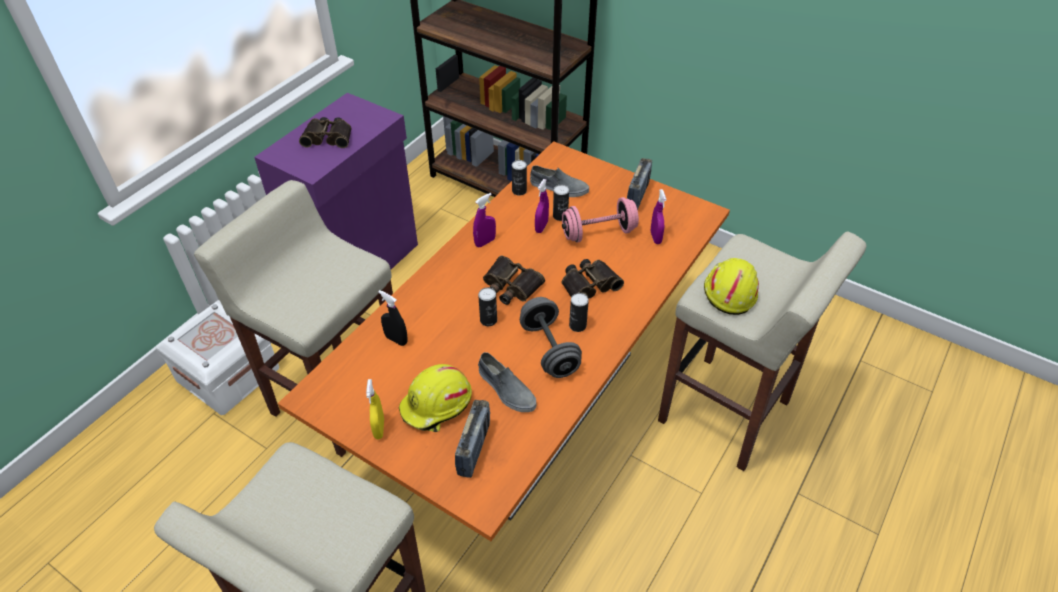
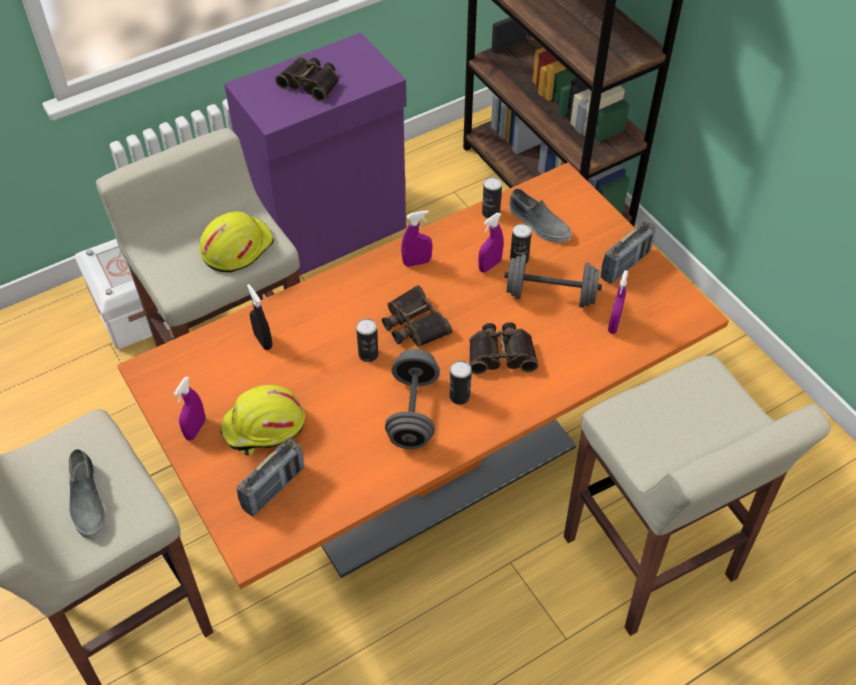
camera: 25 degrees right, 5 degrees up
yellow spray bottle [366,379,384,439] -> purple spray bottle [173,377,206,441]
grey shoe [478,352,536,412] -> grey shoe moved to [69,449,106,539]
pink dumbbell [562,197,639,242] -> grey dumbbell [504,254,602,308]
yellow hard hat [704,258,759,315] -> yellow hard hat moved to [199,211,274,273]

